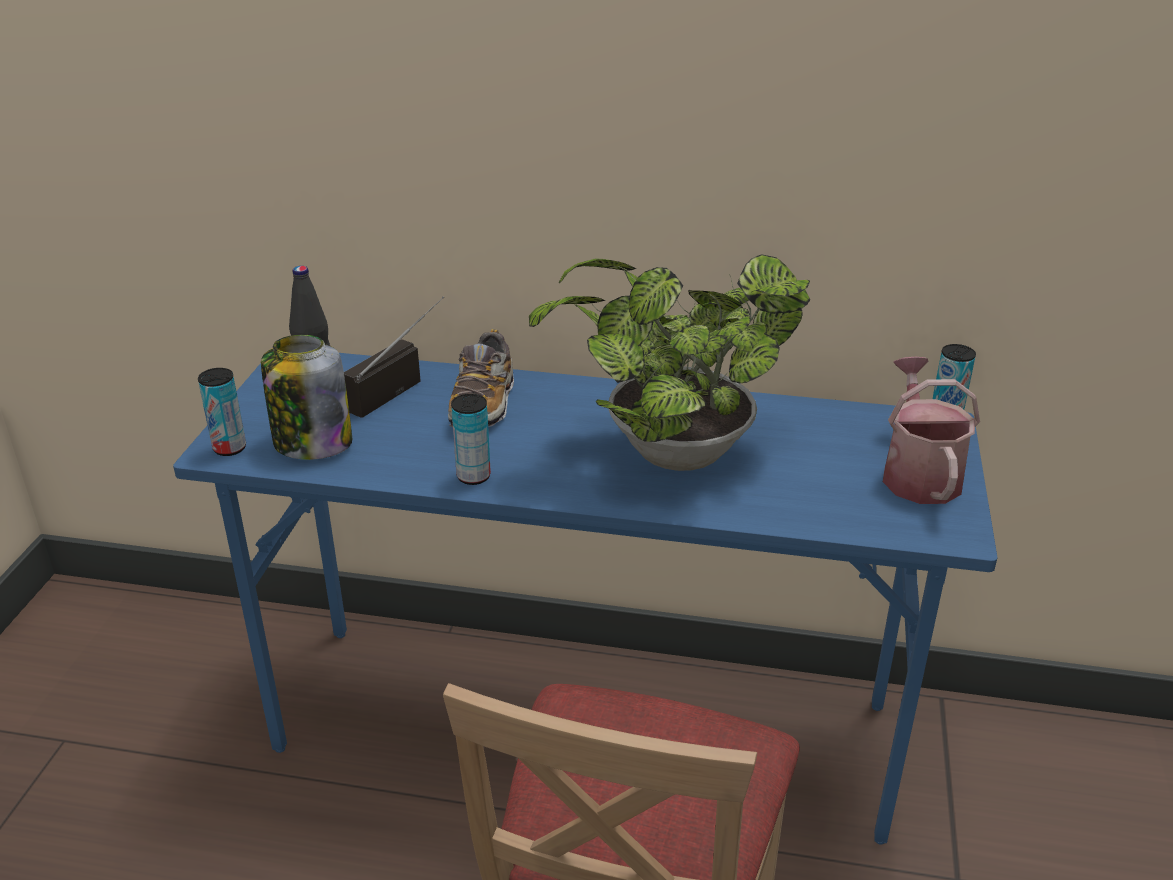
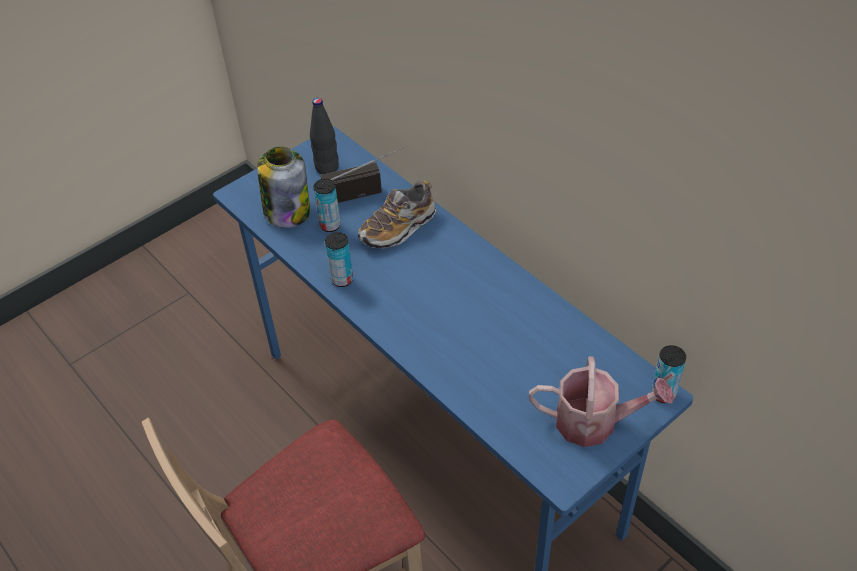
camera: 40 degrees right, 15 degrees up
can [198,368,246,456] -> can moved to [313,179,341,232]
potted plant [529,254,810,471] -> none
watering can [883,357,980,504] -> watering can turned 60 degrees clockwise [529,356,674,447]

